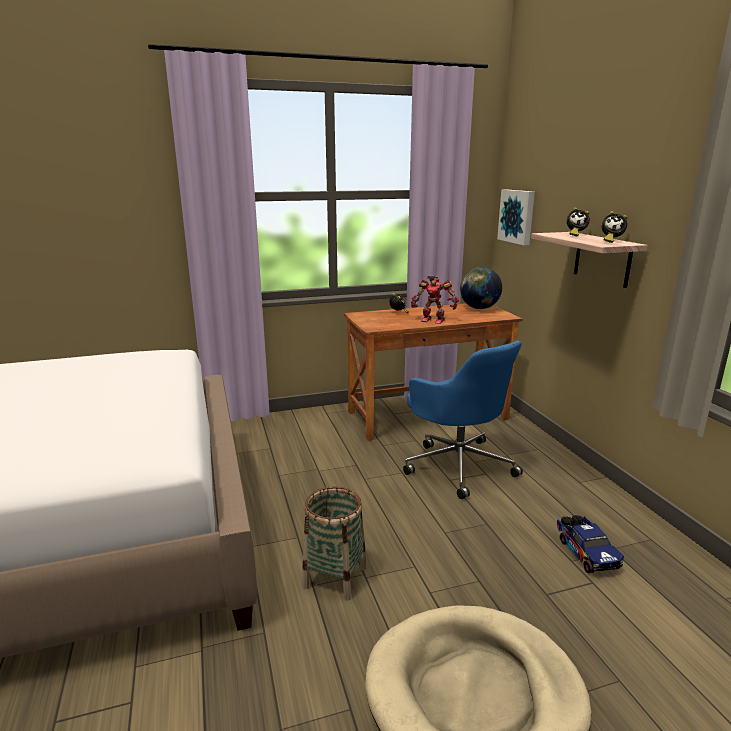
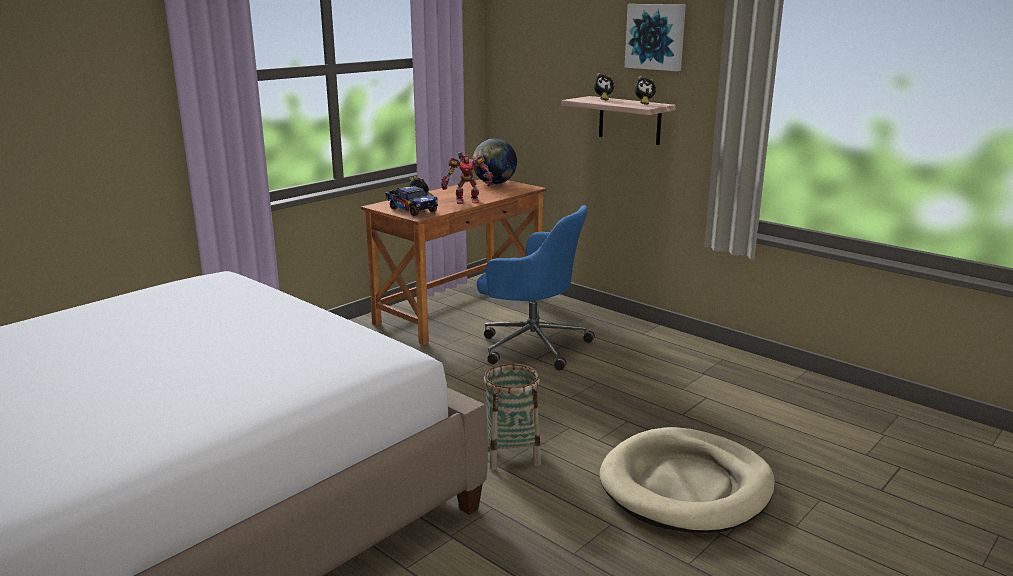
camera: 30 degrees left, 0 degrees up
picture [497,190,535,245] -> picture moved to [625,4,686,71]
toy truck [557,515,624,573] -> toy truck moved to [386,186,438,216]

